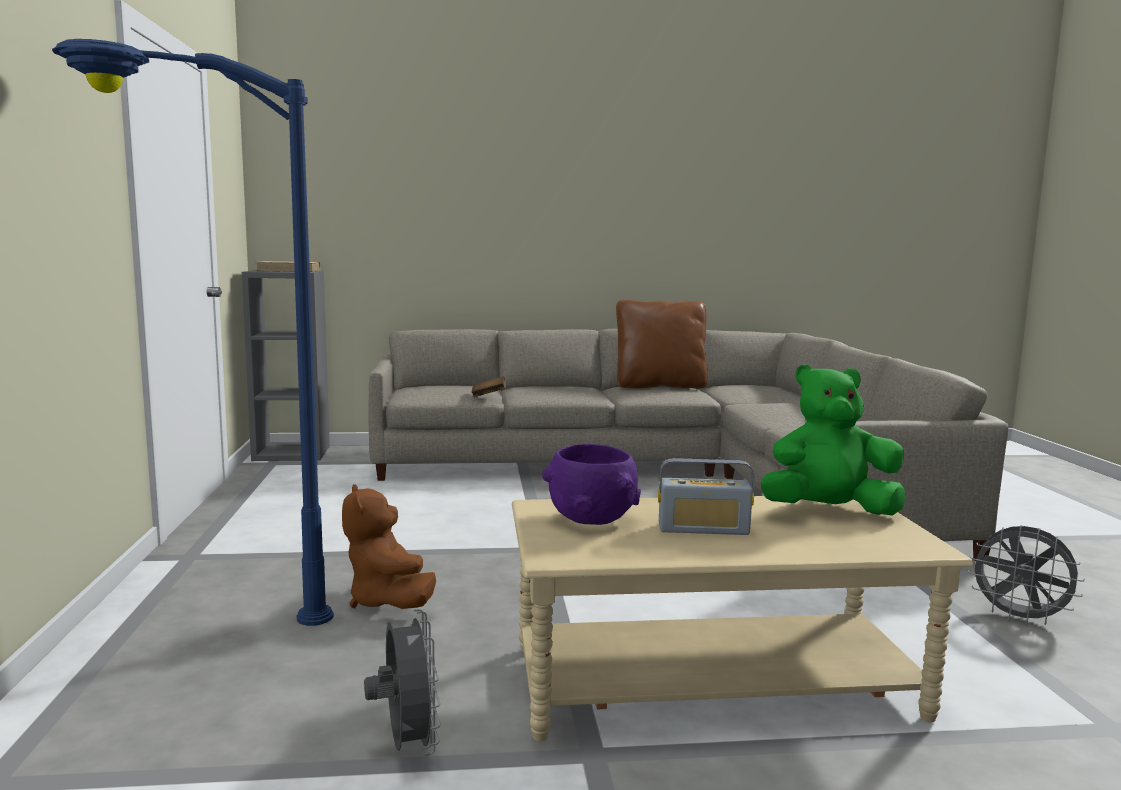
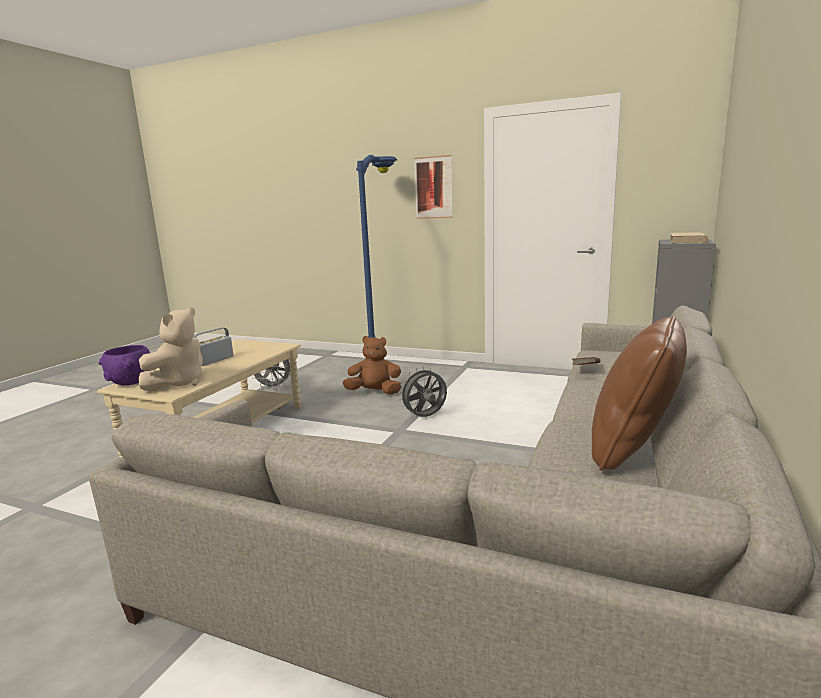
camera: 120 degrees right, 5 degrees up
purple bowl [542,444,641,525] -> purple bowl moved to [99,345,151,385]
green plush toy [761,364,906,516] -> beige plush toy [139,307,203,391]
grey fan [967,525,1085,626] -> grey fan moved to [398,367,447,417]
none -> picture [414,155,453,219]

